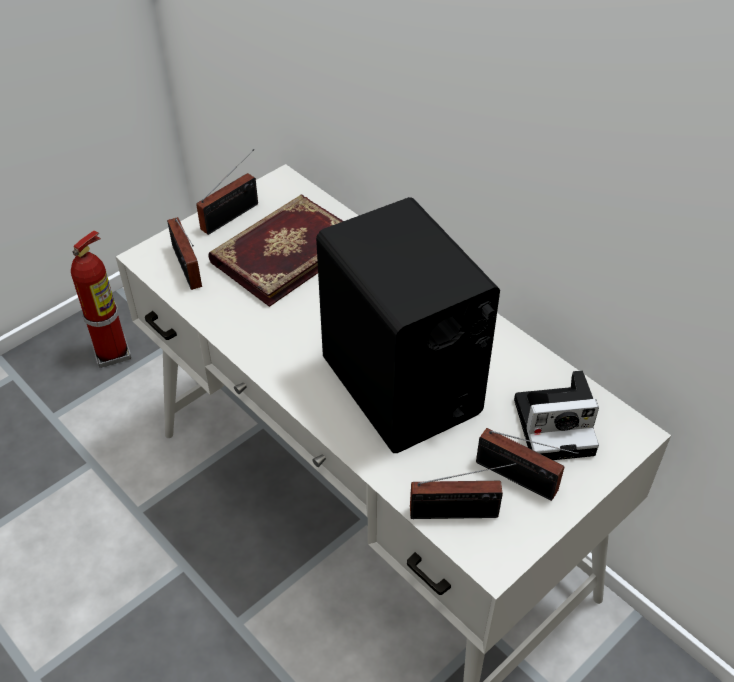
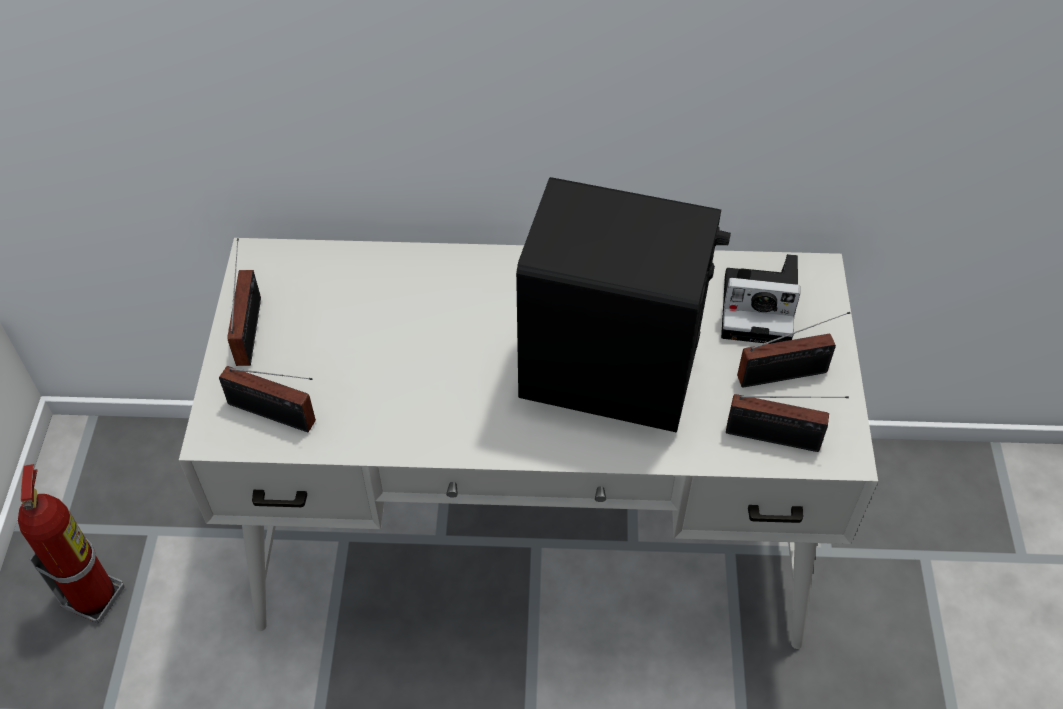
camera: 45 degrees left, 5 degrees up
book [208,195,343,307] -> none
radio [410,463,517,519] -> radio turned 60 degrees clockwise [726,394,849,452]
camera [514,371,599,460] -> camera turned 60 degrees clockwise [721,254,800,344]

